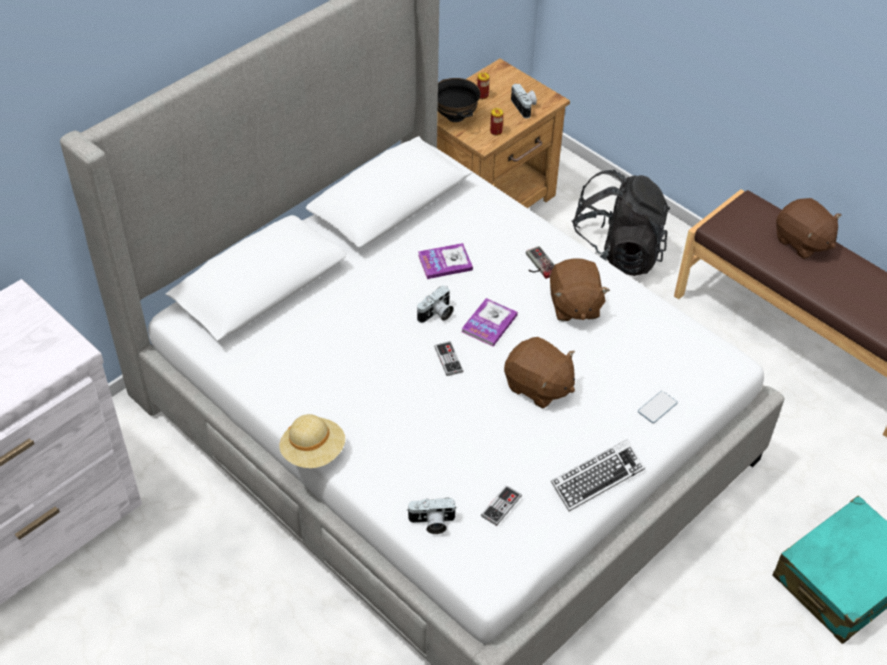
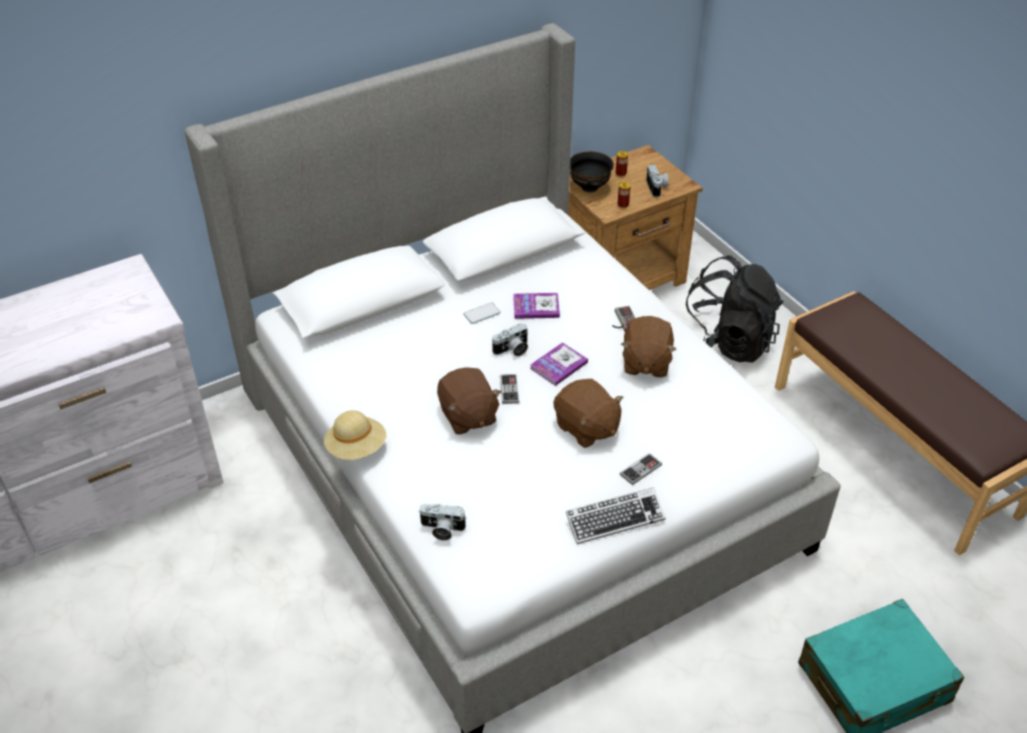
camera: 15 degrees right, 5 degrees down
game controller [481,485,522,526] -> game controller moved to [620,453,662,485]
phone [638,391,677,423] -> phone moved to [463,303,501,324]
brown plush toy [776,198,841,259] -> brown plush toy moved to [437,367,501,434]

